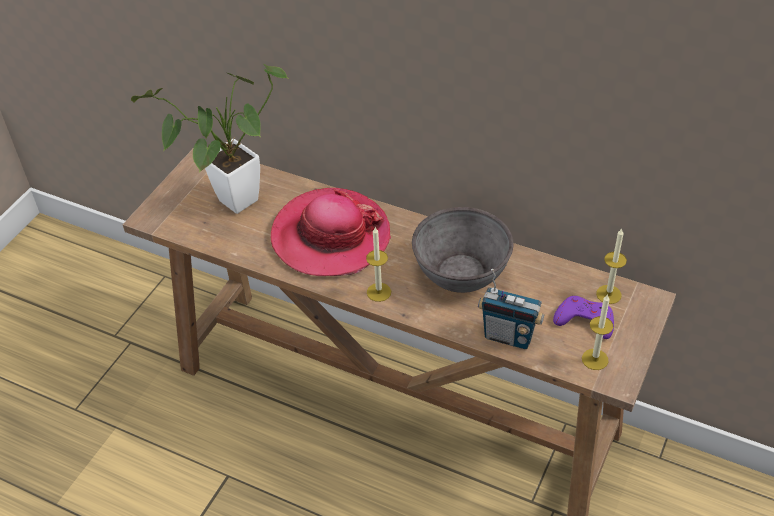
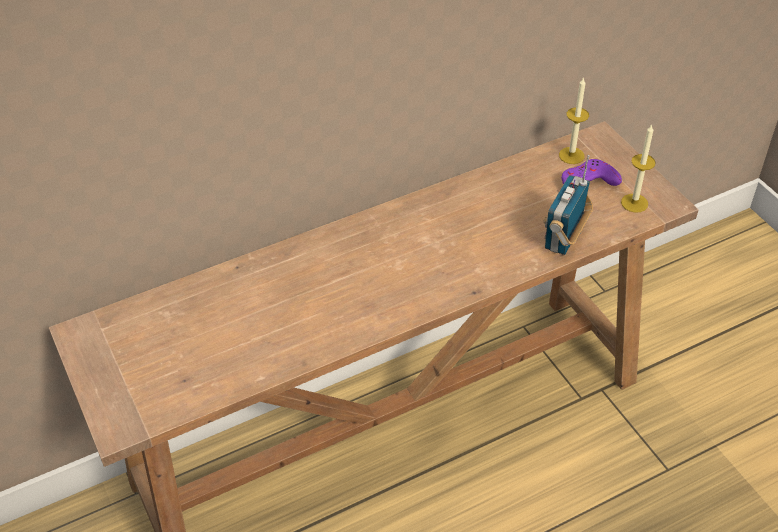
camera: 55 degrees left, 0 degrees up
potted plant [131,64,287,214] -> none
hat [271,188,391,276] -> none
candle [366,227,391,302] -> none
grey bowl [412,207,514,293] -> none
radio [478,269,544,349] -> radio turned 150 degrees clockwise [543,155,593,255]

